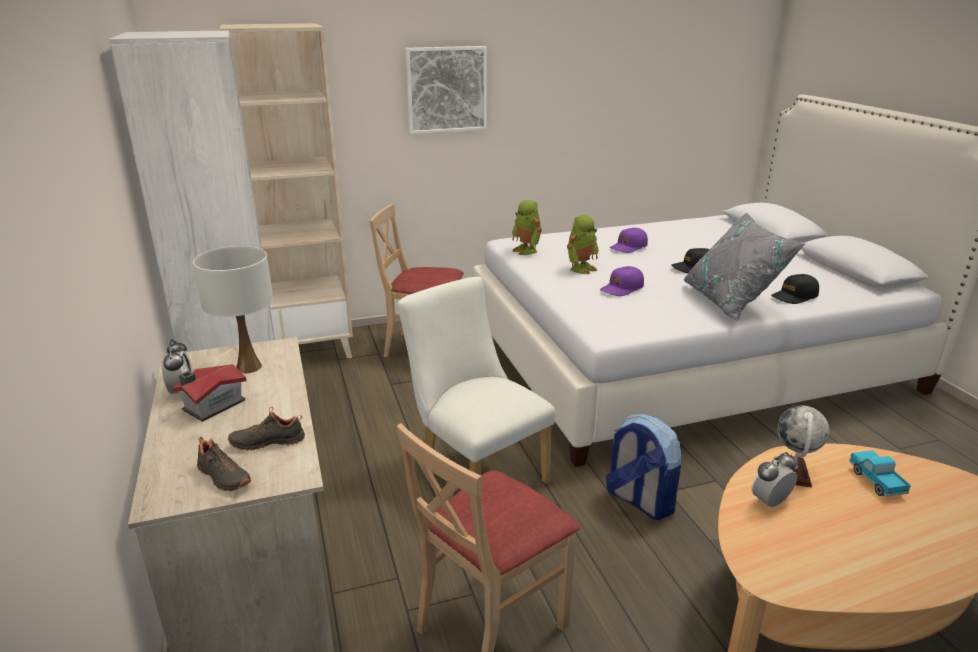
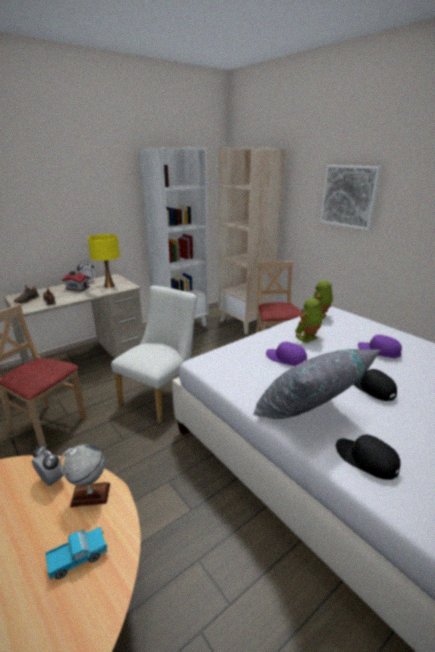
camera: 70 degrees right, 0 degrees up
white table lamp [193,246,273,373] -> yellow table lamp [88,234,120,288]
toy robot [567,215,599,274] -> toy robot turned 120 degrees clockwise [295,298,324,343]
backpack [606,414,681,520] -> none

